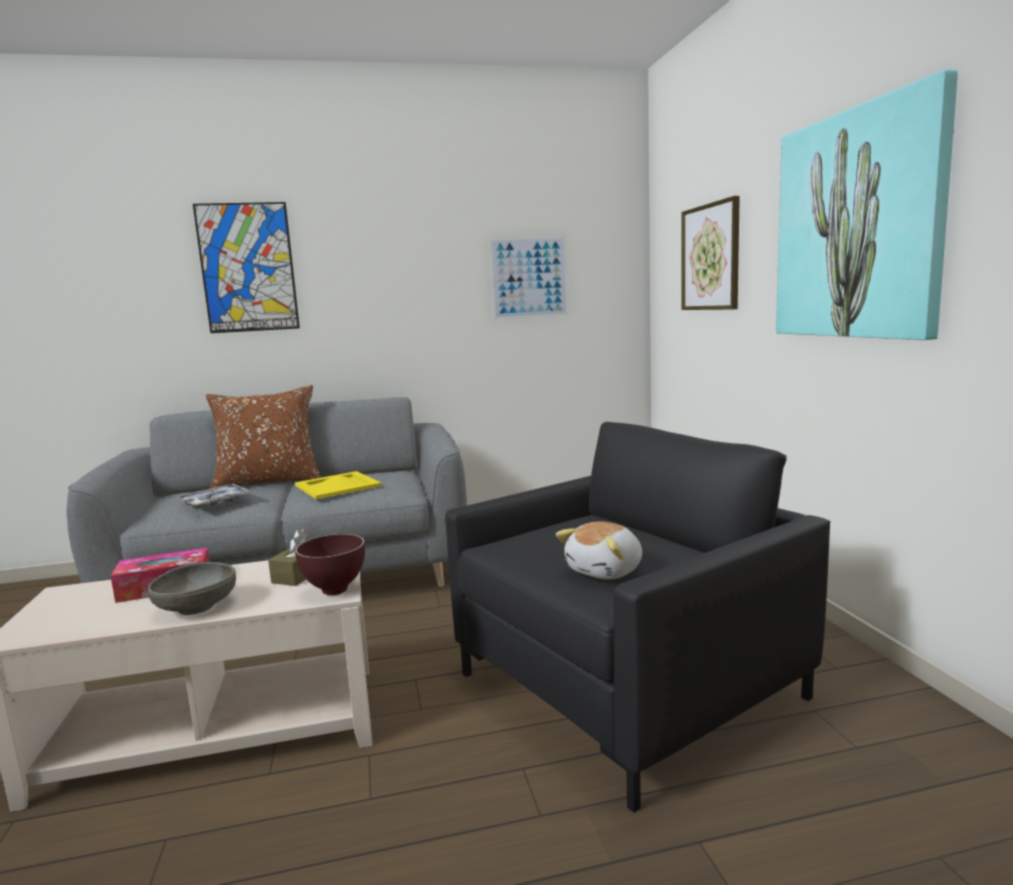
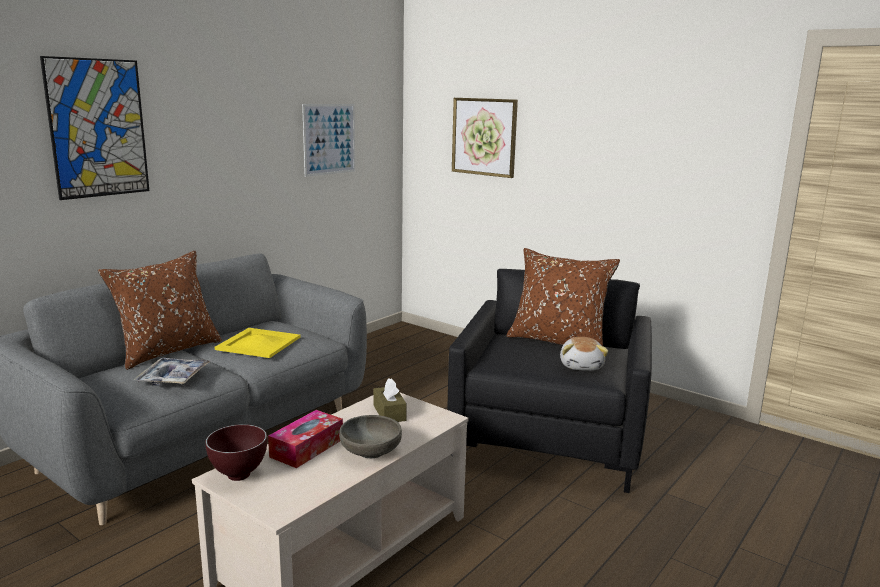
camera: 40 degrees left, 5 degrees up
brown bowl [295,534,365,595] -> brown bowl moved to [205,424,267,481]
picture [776,70,958,340] -> none
none -> brown pillow [507,248,620,346]

